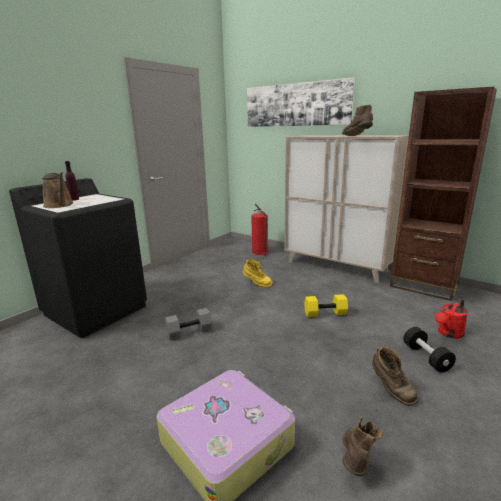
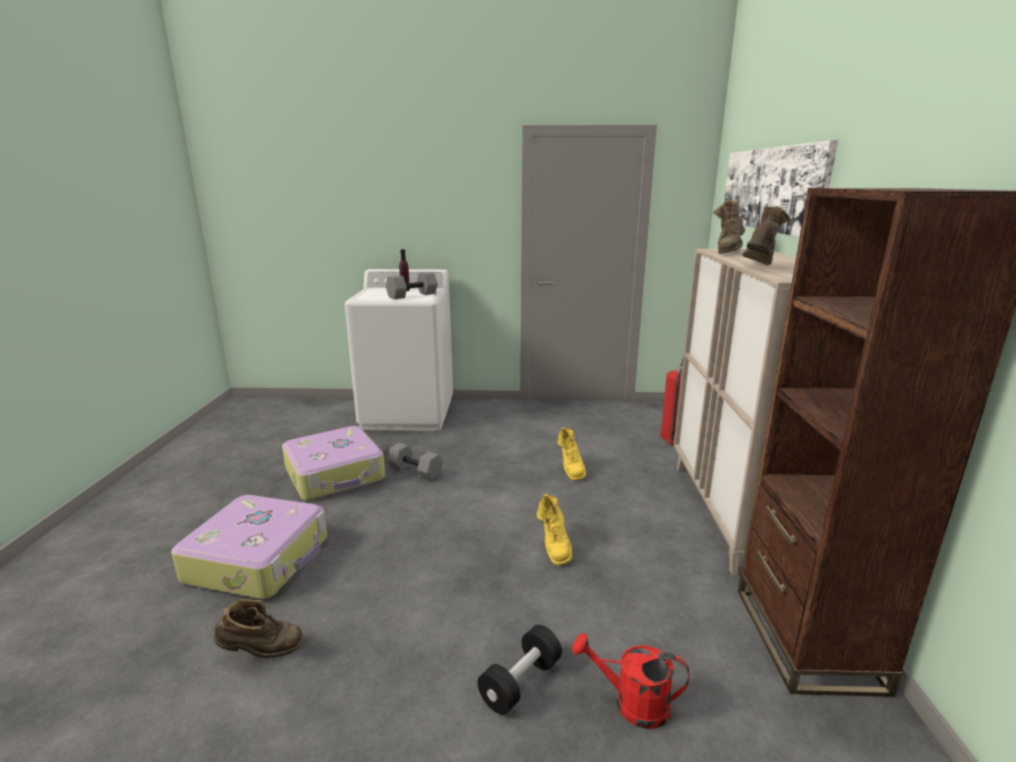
camera: 55 degrees right, 0 degrees up
black washing machine [9,178,147,338] -> white washing machine [345,269,453,431]
brown watering can [42,172,74,208] -> none
yellow dumbbell [304,294,348,317] -> yellow boot [536,494,572,565]
brown boot [372,346,419,406] -> brown boot moved to [713,200,745,254]
none -> suitcase [282,426,385,500]
none -> grey dumbbell [386,272,438,300]

